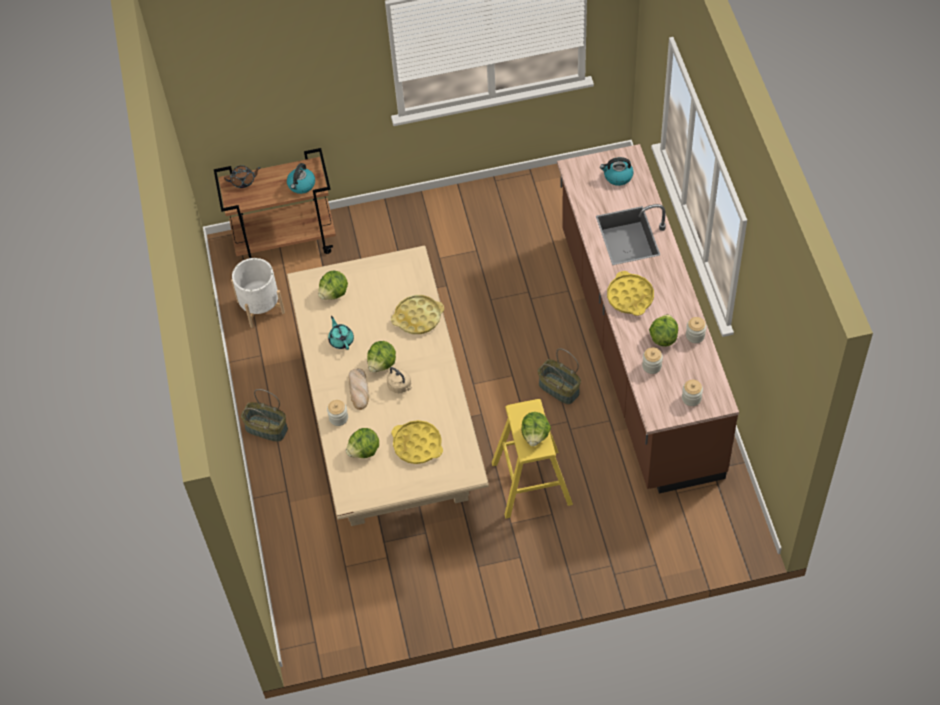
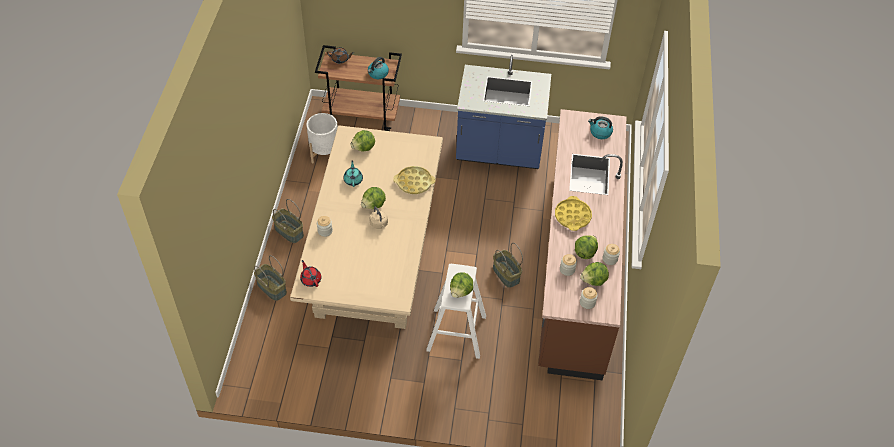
camera: 15 degrees right, 5 degrees down
lettuce [346,428,379,458] -> lettuce moved to [580,262,609,286]
bread [348,368,369,410] -> none
yellow tray [391,420,443,464] -> none
yellow stool [492,399,573,519] -> white stool [426,264,486,359]
none -> basket [254,255,287,301]
none -> red teapot [300,260,321,287]
none -> blue counter [456,55,551,169]

